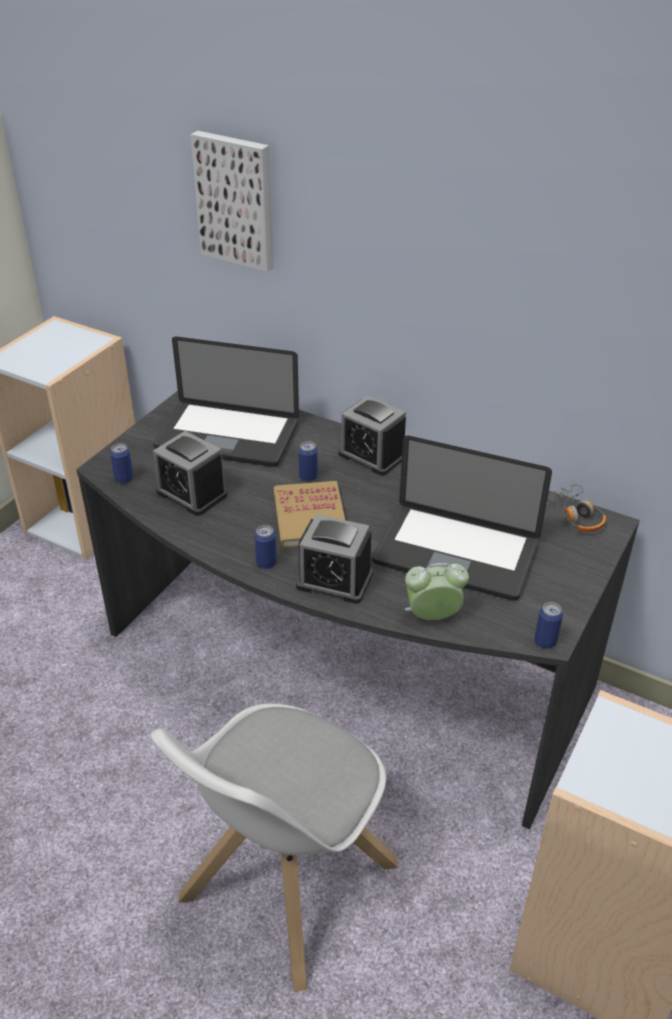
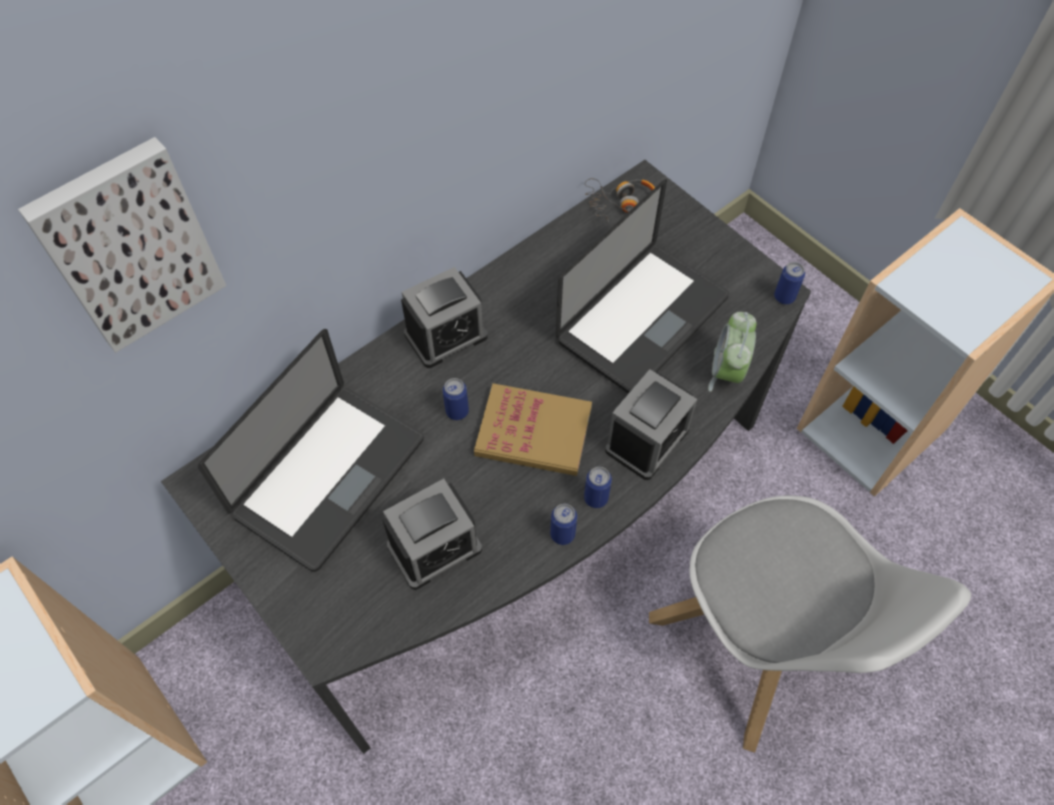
camera: 70 degrees left, 20 degrees up
can [110,443,133,484] -> can moved to [550,504,577,545]

